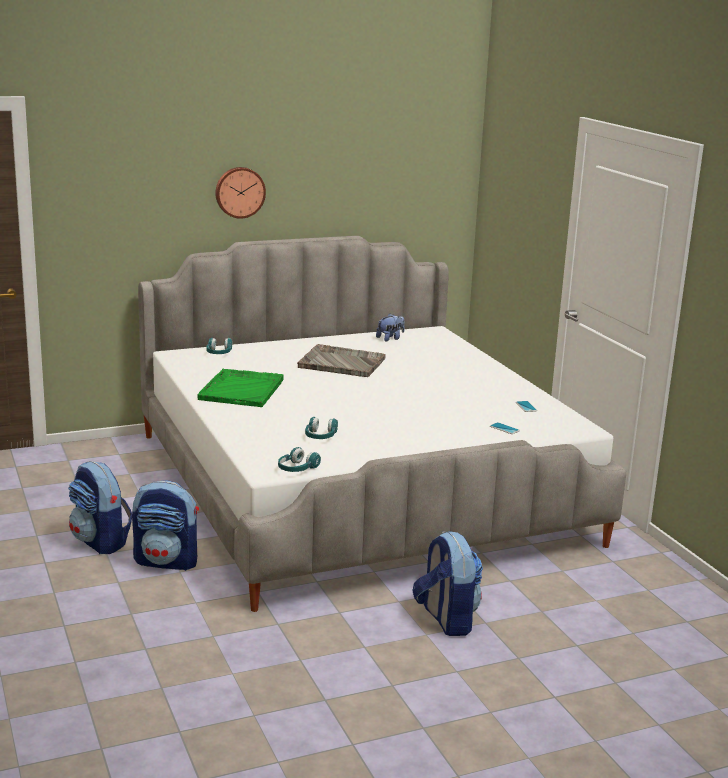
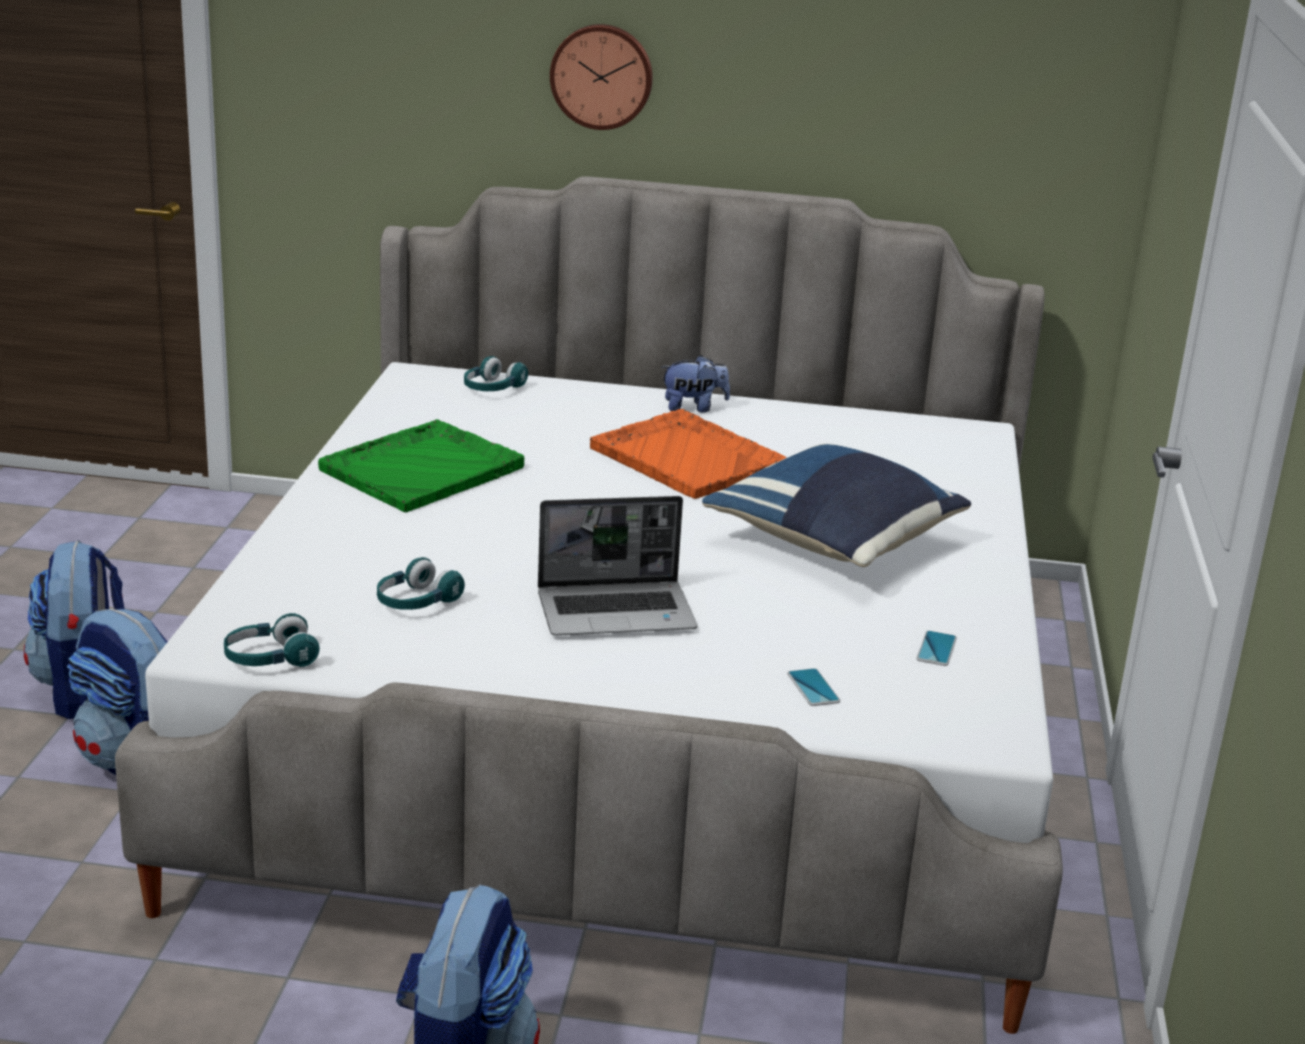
camera: 30 degrees right, 5 degrees up
grey tray [297,344,386,377] -> orange tray [590,409,787,499]
plush toy [376,314,405,341] -> plush toy moved to [661,355,730,412]
none -> laptop [538,496,697,636]
none -> blue pillow [702,444,971,567]

